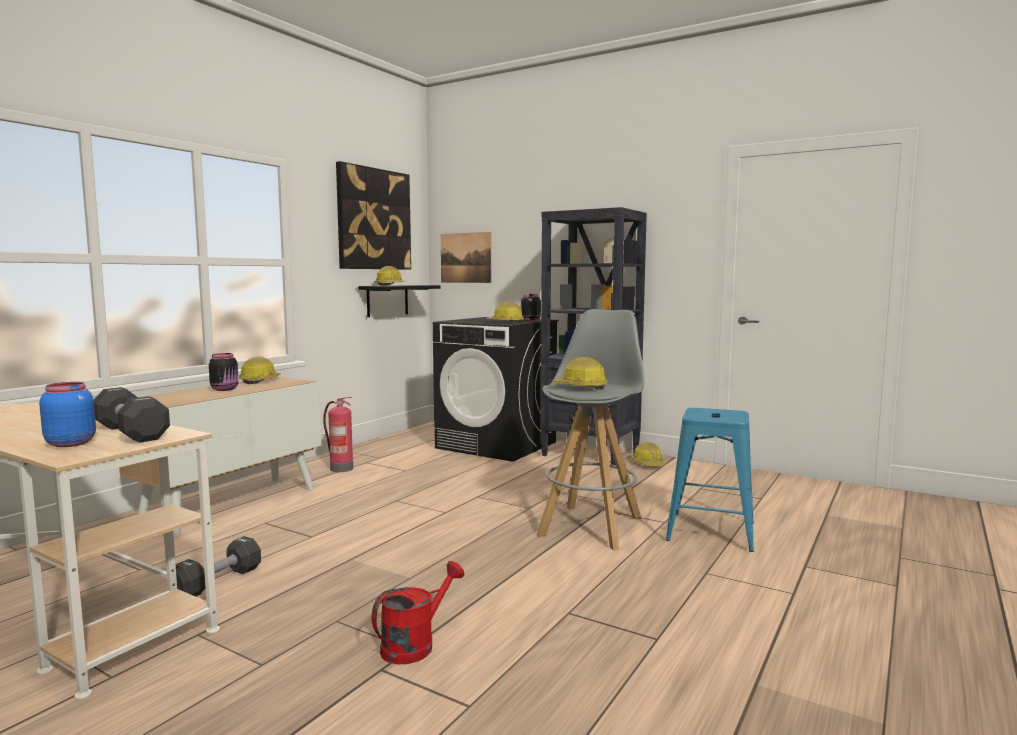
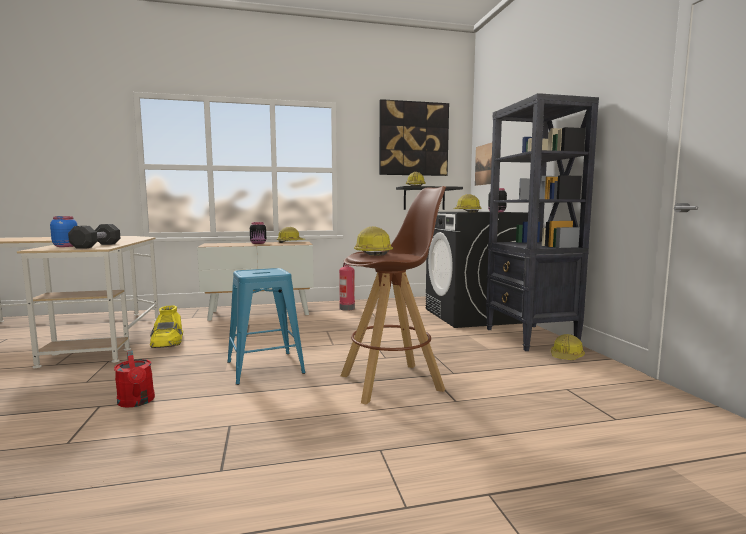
camera: 45 degrees right, 0 degrees up
black dumbbell [176,536,261,596] -> yellow boot [150,305,183,348]
red watering can [372,561,464,665] -> red watering can turned 60 degrees clockwise [114,350,155,408]
grey stool [537,309,644,551] -> brown stool [341,186,446,404]
blue stool [666,408,754,552] -> blue stool moved to [227,268,306,385]

